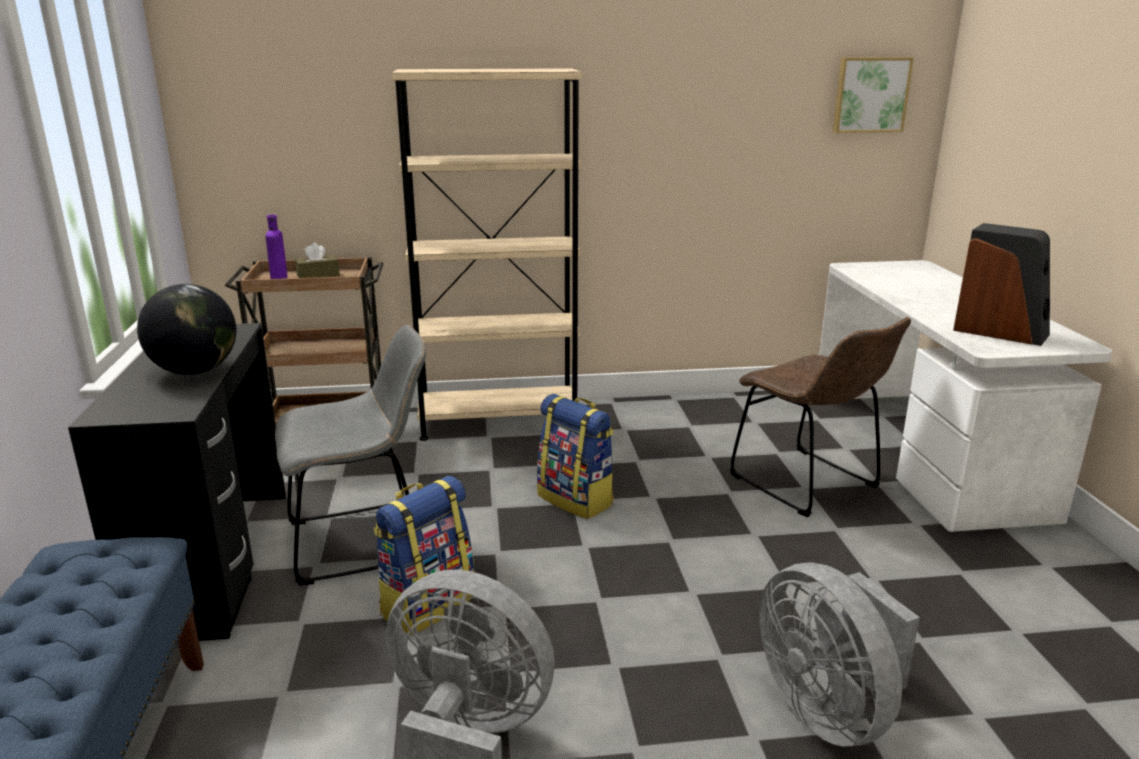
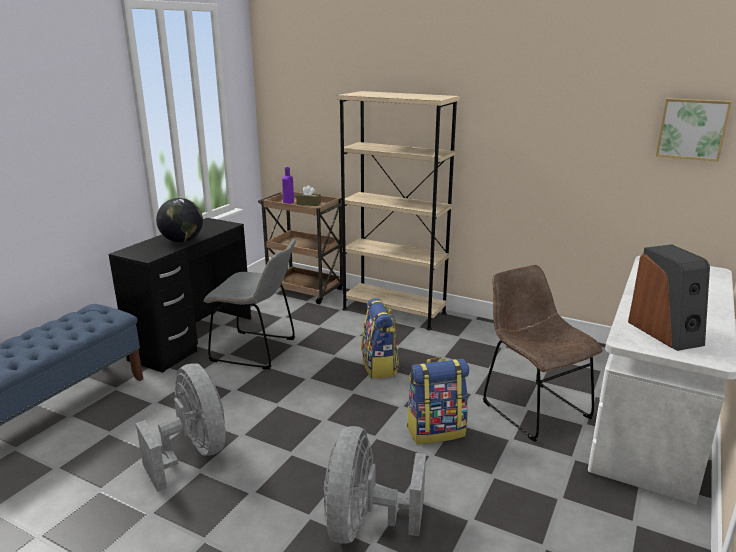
camera: 35 degrees right, 0 degrees up
backpack [373,476,475,635] -> backpack moved to [407,357,469,444]
brown chair [730,317,911,517] -> brown chair turned 150 degrees clockwise [483,265,603,442]

